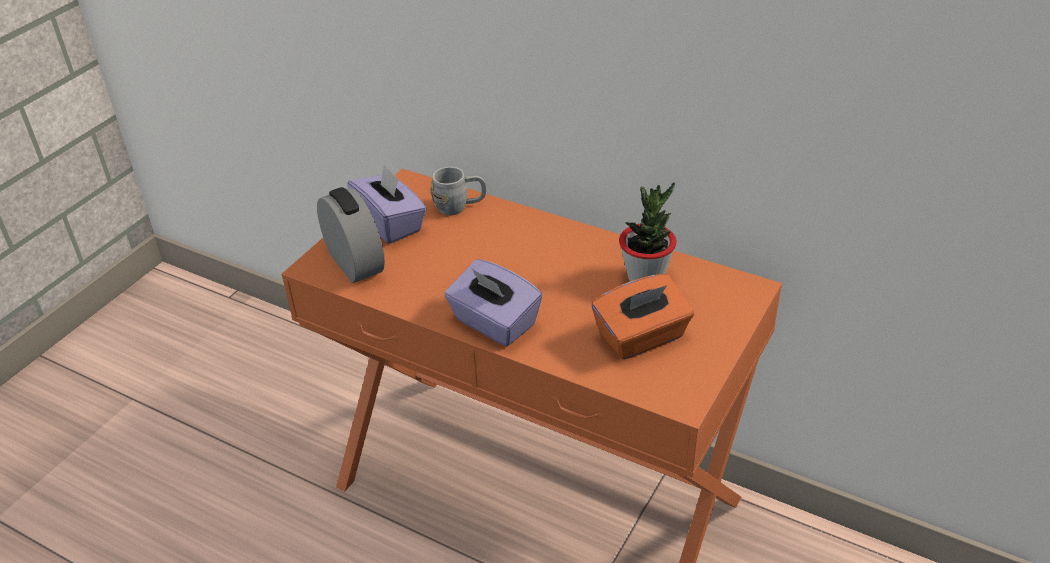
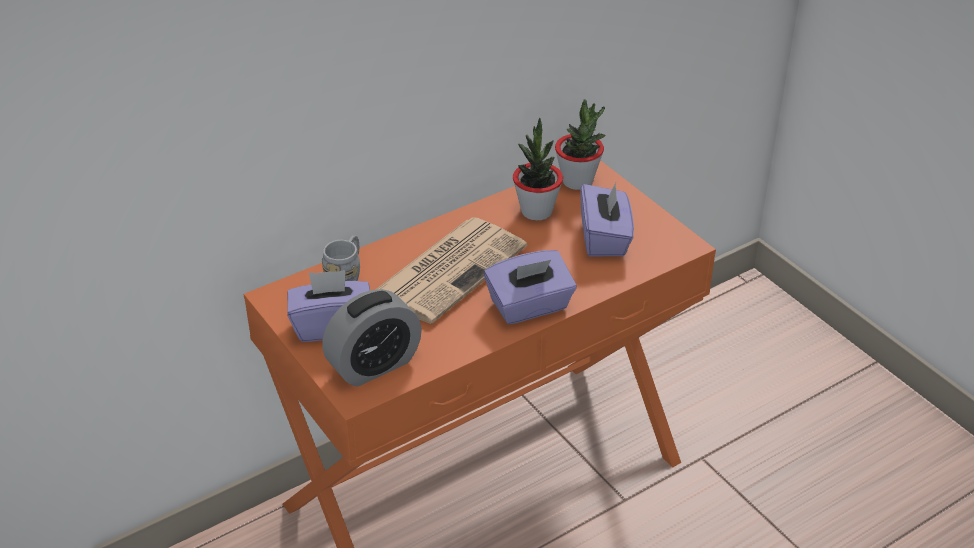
camera: 65 degrees left, 0 degrees up
alarm clock [317,187,385,283] -> alarm clock turned 150 degrees clockwise [322,289,422,387]
orange tissue box [592,274,694,360] -> purple tissue box [580,183,634,257]
none -> newspaper [375,218,527,324]
none -> potted plant [555,99,606,190]

